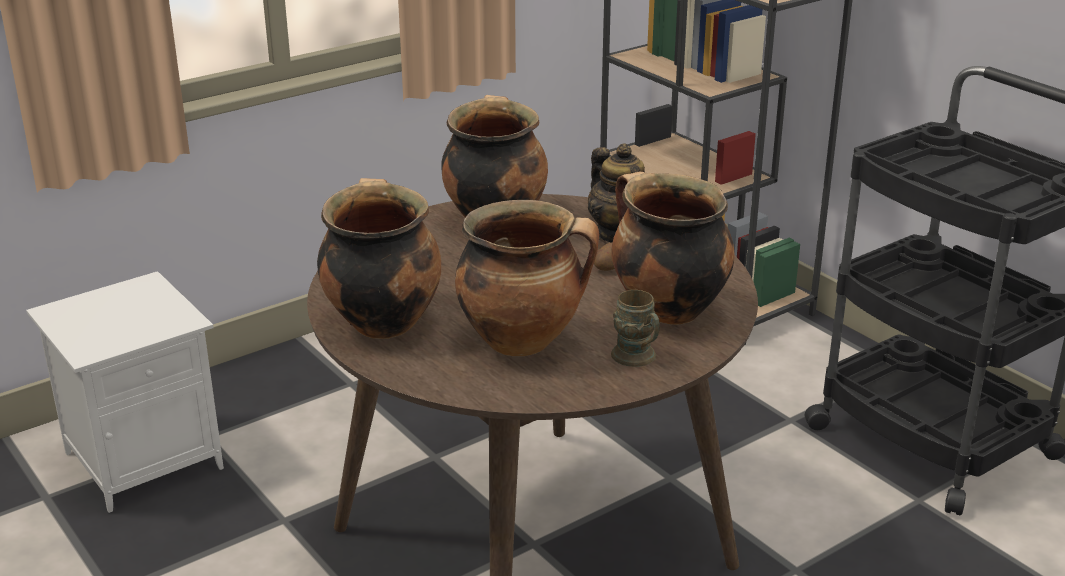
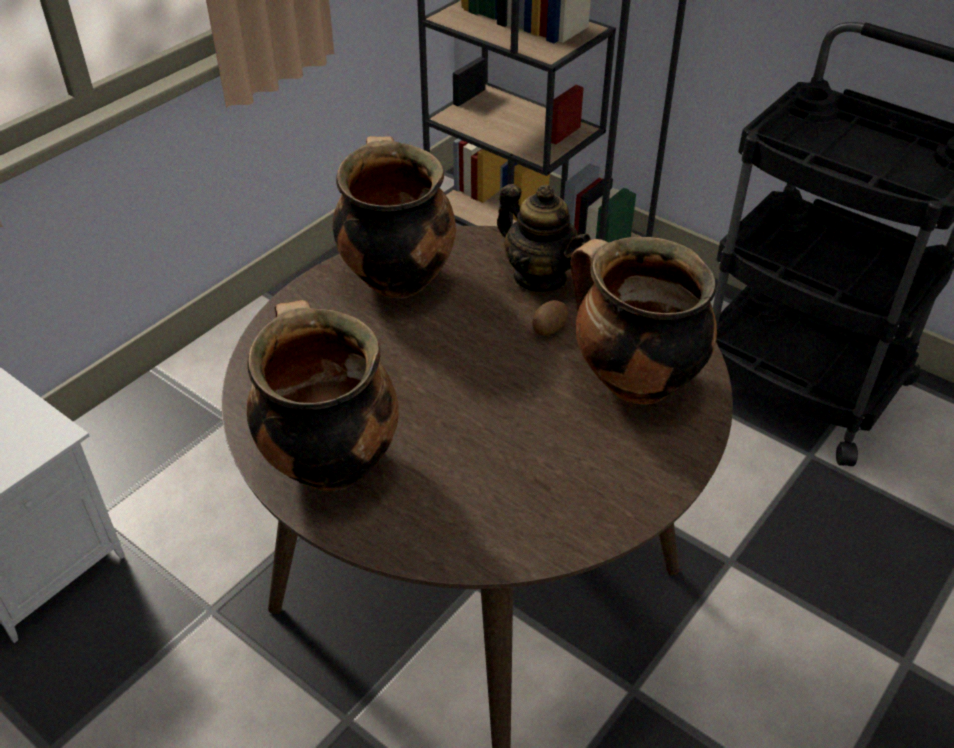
camera: 15 degrees left, 15 degrees up
cooking pot [455,200,599,356] -> none
brown mug [611,290,660,367] -> none

